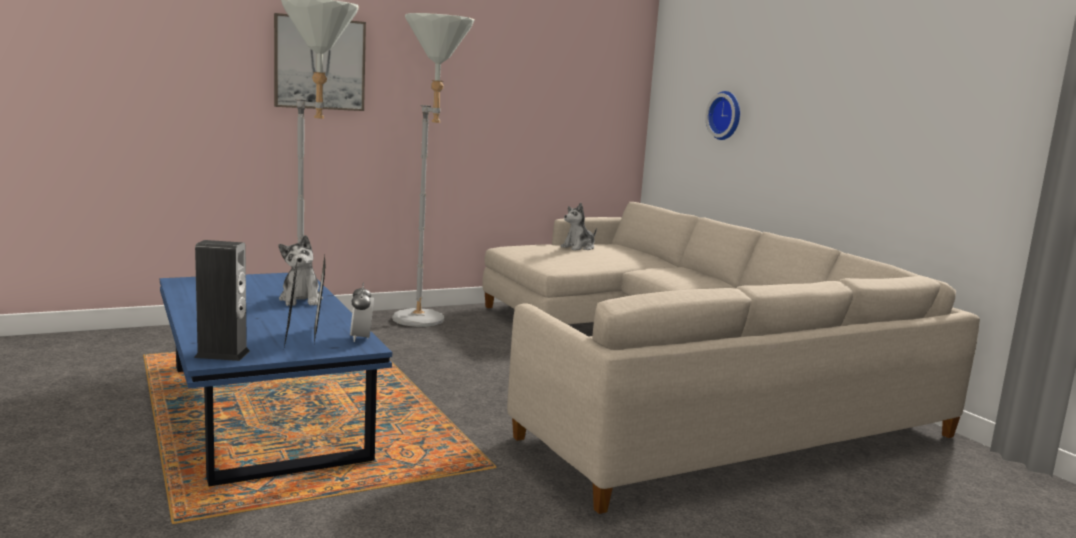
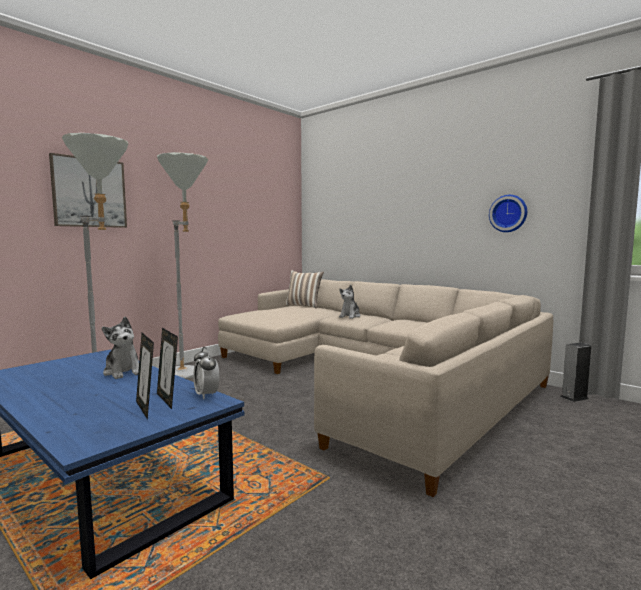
camera: 20 degrees left, 5 degrees down
speaker [194,240,250,361] -> speaker moved to [560,343,591,402]
plush toy [561,203,597,251] -> plush toy moved to [339,285,360,319]
wall clock [705,91,740,140] -> wall clock moved to [489,195,527,232]
none -> pillow [285,270,324,308]

